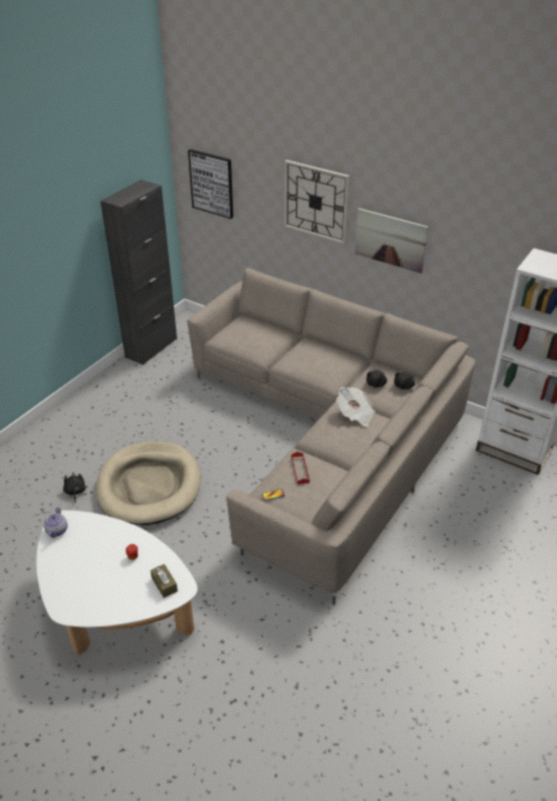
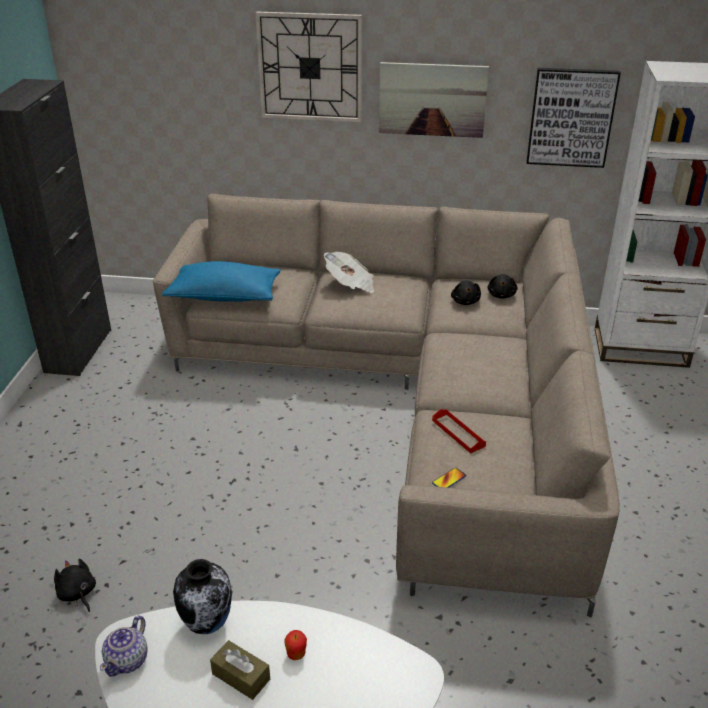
camera: 25 degrees left, 5 degrees down
teapot [44,507,68,538] -> teapot turned 45 degrees clockwise [100,616,148,677]
beige dog bed [96,441,201,525] -> none
brown tissue box [150,564,178,598] -> brown tissue box moved to [210,640,270,700]
picture [188,149,233,219] -> picture moved to [526,68,621,168]
newspaper [336,387,375,427] -> newspaper moved to [324,252,374,293]
none -> blue pillow [162,261,281,302]
none -> vase [173,559,232,634]

